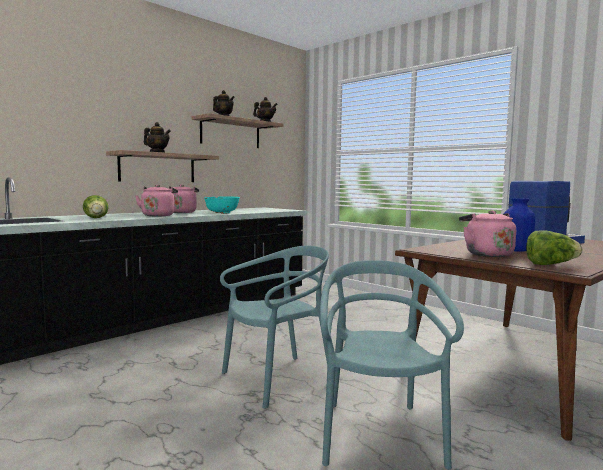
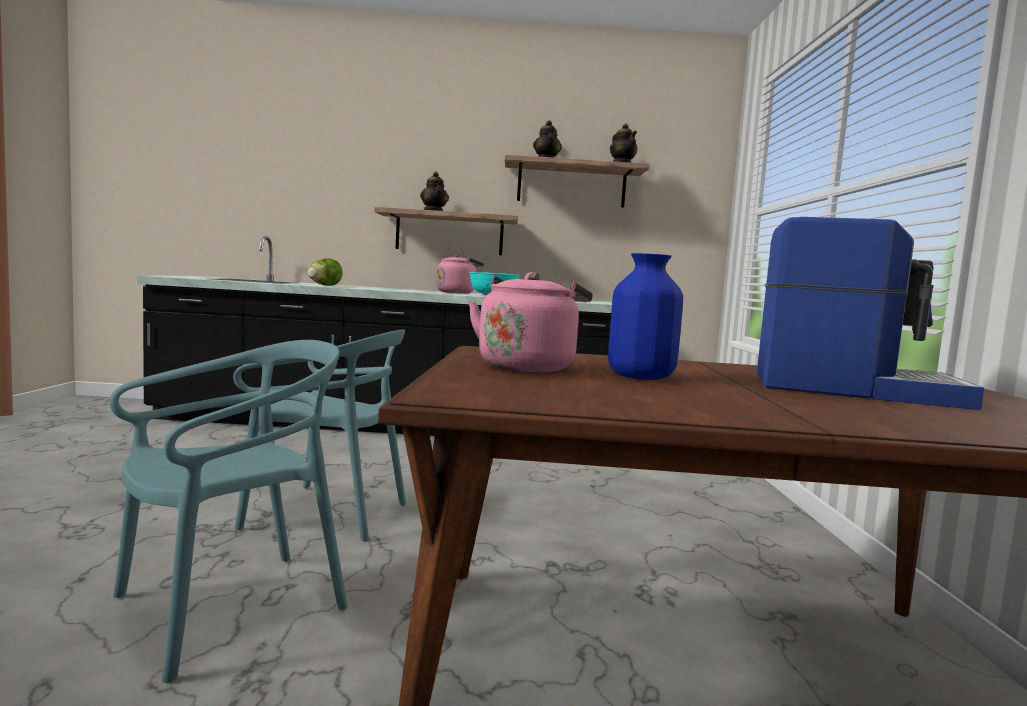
camera: 45 degrees right, 0 degrees up
pink kettle [135,185,178,216] -> none
lettuce [526,230,582,265] -> none

